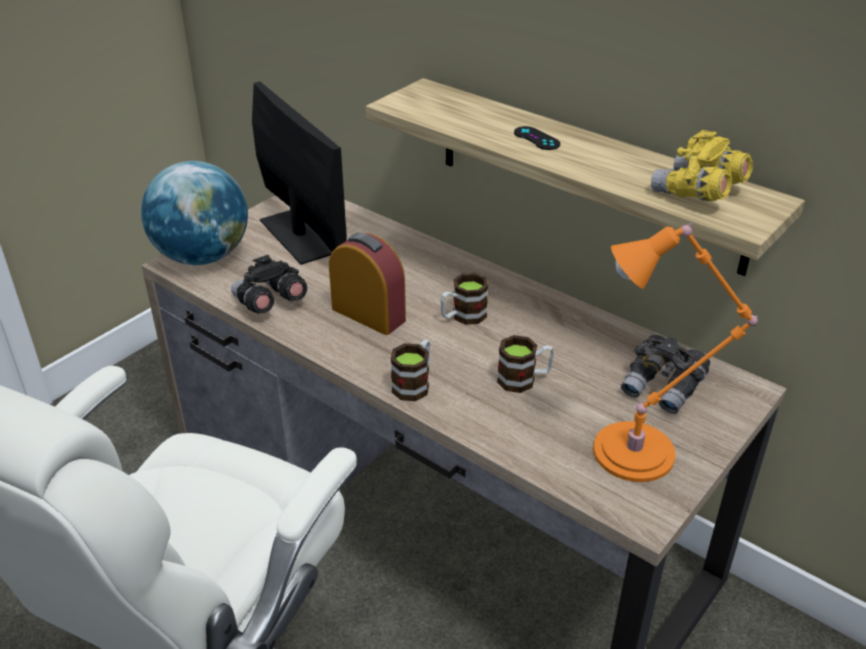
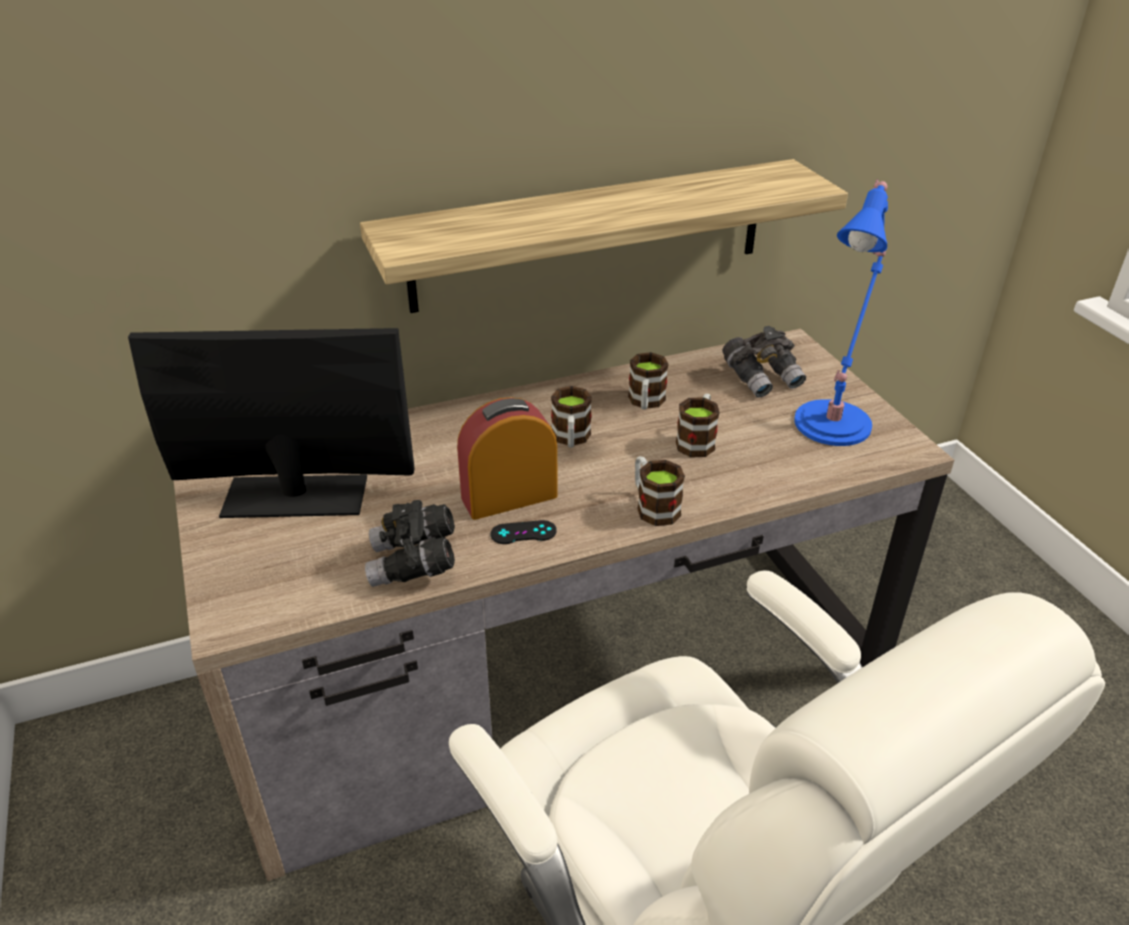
camera: 60 degrees left, 0 degrees up
globe [141,161,248,265] -> none
black game controller [514,126,560,150] -> black game controller moved to [490,520,557,544]
orange table lamp [593,223,758,482] -> blue table lamp [794,179,888,446]
yellow binoculars [651,130,753,201] -> none
none -> mug [628,352,669,410]

